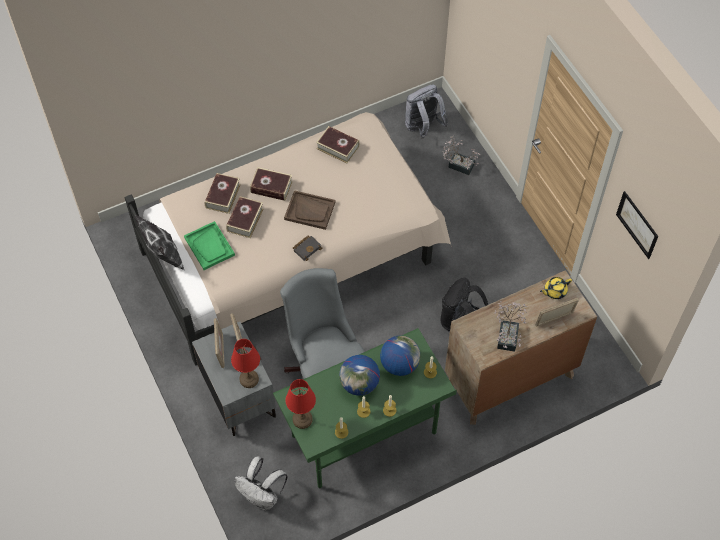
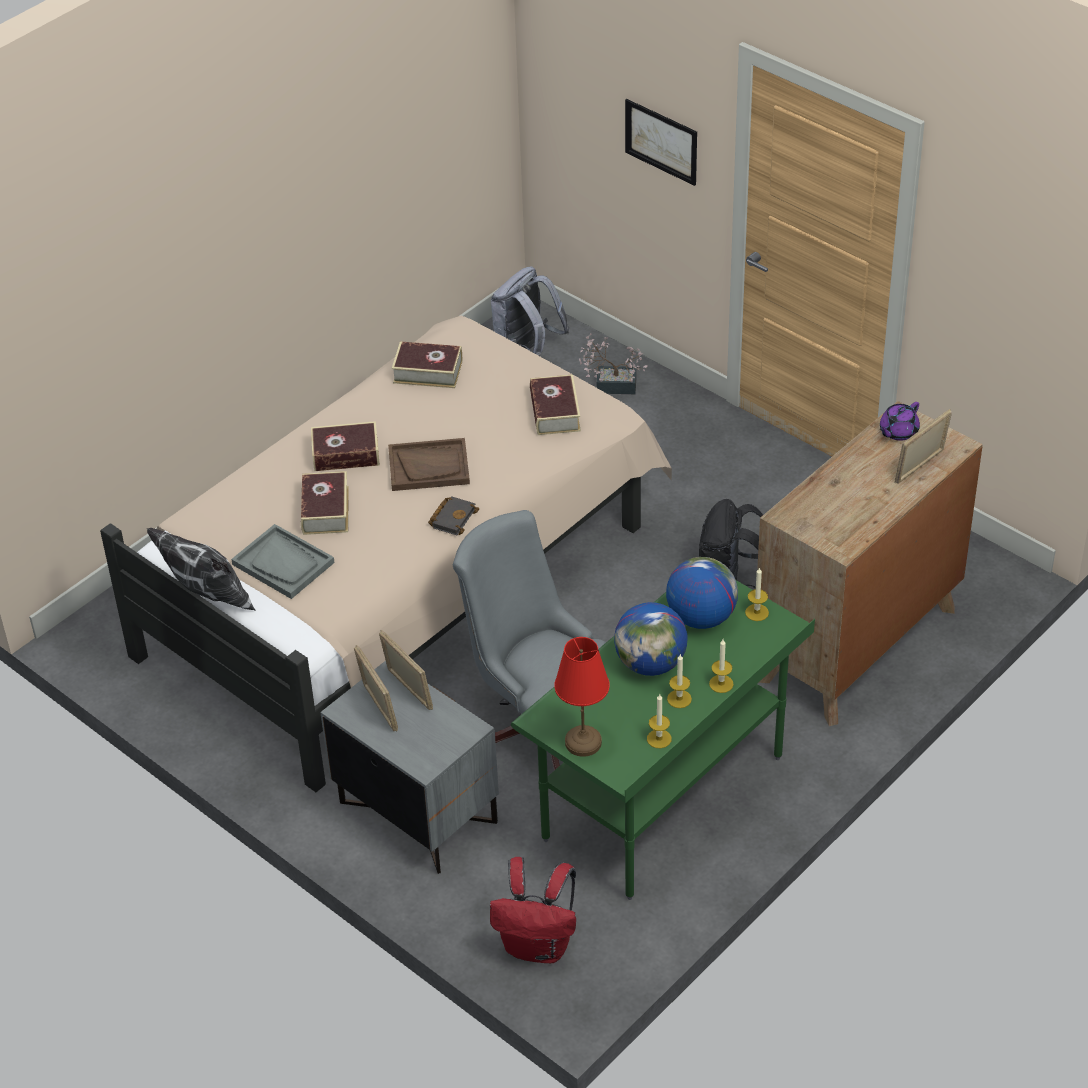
camera: 20 degrees left, 15 degrees down
green tray [184,221,235,270] -> grey tray [231,524,334,599]
book [205,173,241,214] -> book moved to [530,374,581,435]
red table lamp [231,339,260,388] -> none
white backpack [235,456,288,511] -> red backpack [490,857,576,963]
potted plant [495,301,527,352] -> none
yellow teapot [540,277,572,299] -> purple teapot [880,402,920,441]
picture [616,191,658,259] -> picture moved to [625,99,697,186]

